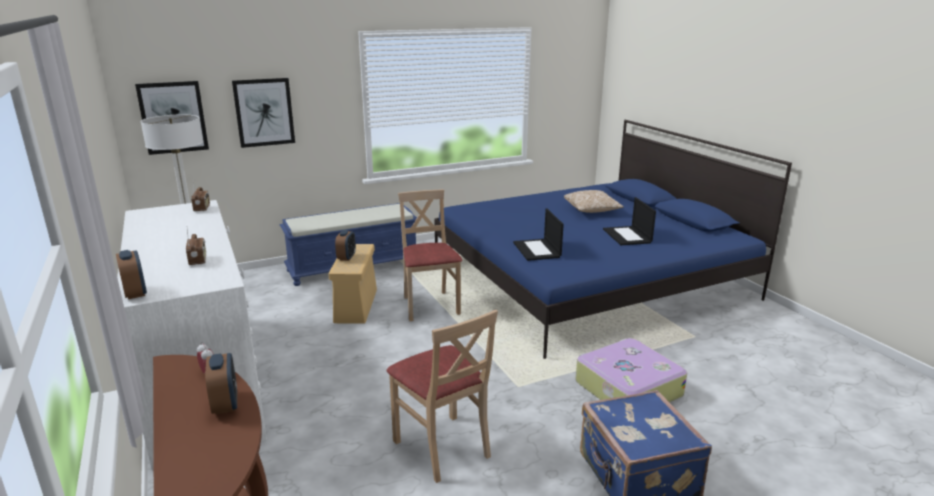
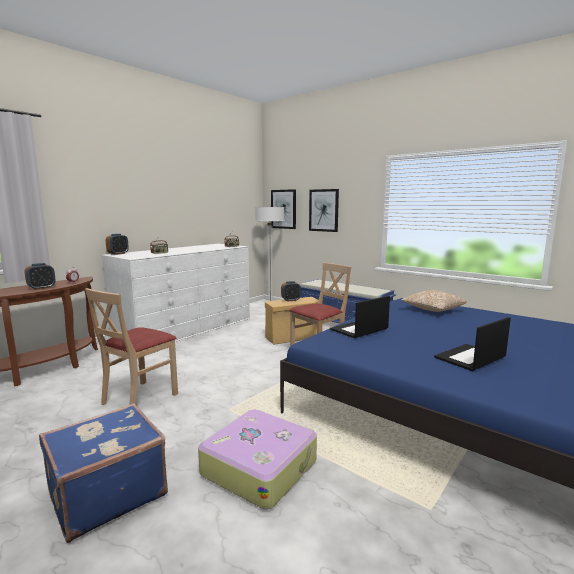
camera: 65 degrees right, 10 degrees down
pillow [564,190,624,213] -> pillow moved to [401,290,467,312]

